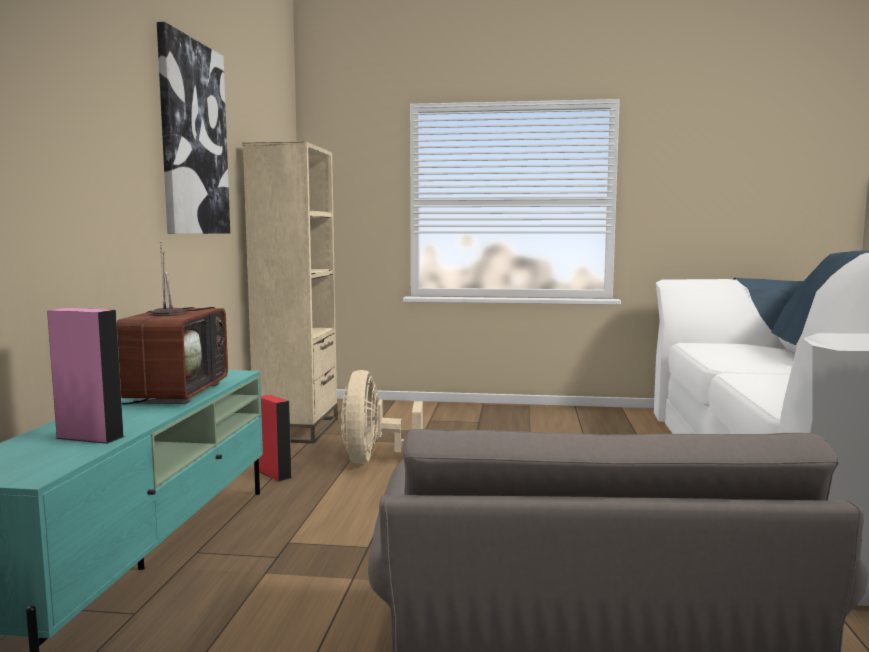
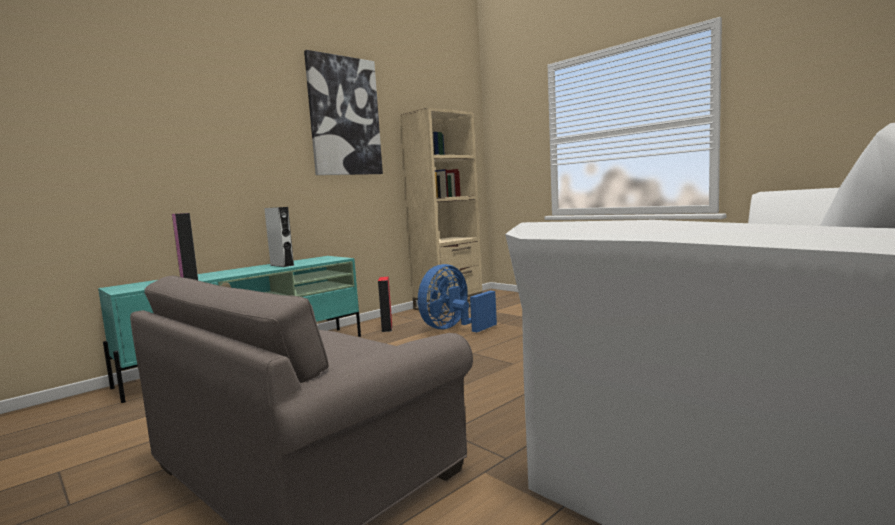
camera: 40 degrees right, 0 degrees up
television [117,241,228,405] -> white speaker [264,207,295,267]
beige fan [341,370,423,464] -> blue fan [418,264,497,332]

